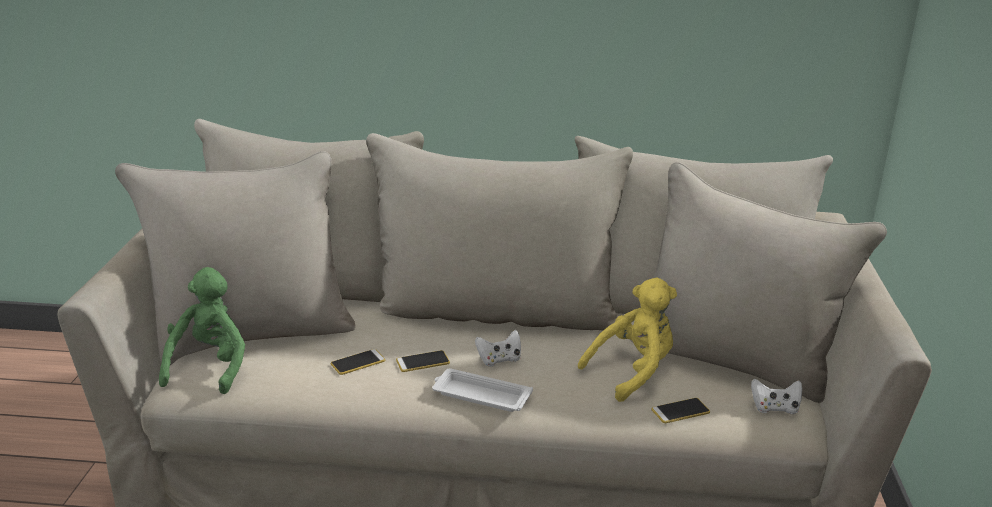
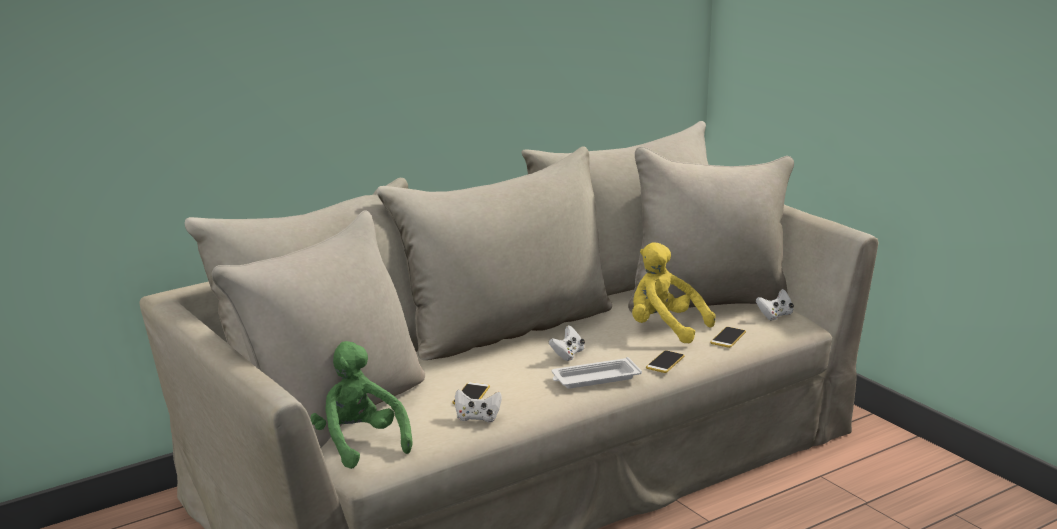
camera: 40 degrees left, 5 degrees down
phone [396,350,450,372] -> phone moved to [646,350,685,373]
yellow plush toy [578,278,677,402] -> yellow plush toy turned 75 degrees counterclockwise [632,242,715,343]
none -> white game controller [455,390,502,422]

